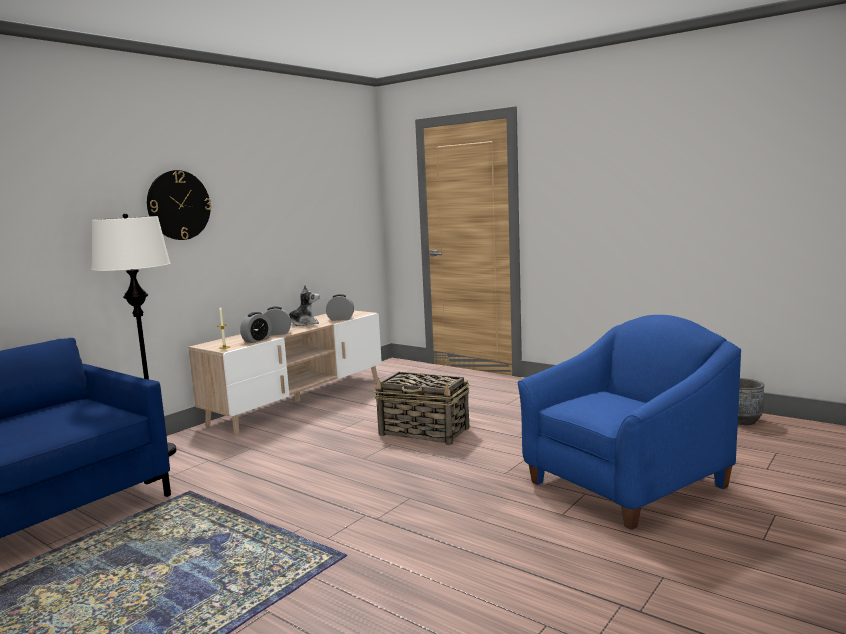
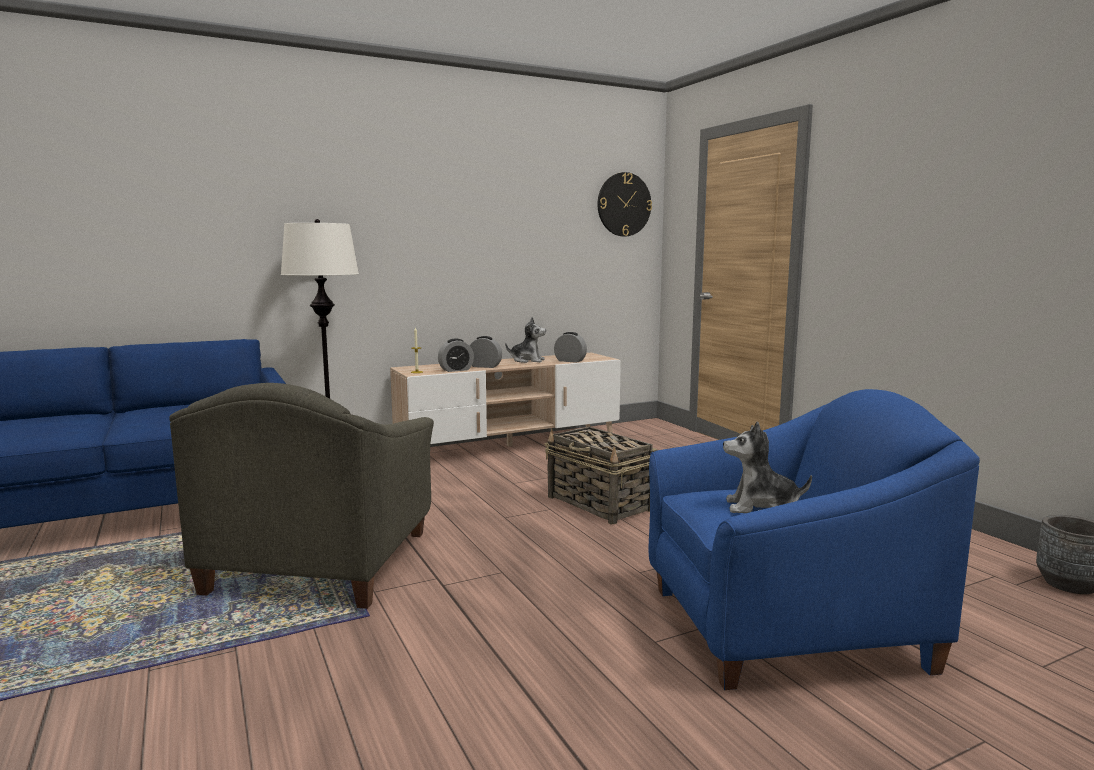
camera: 25 degrees right, 0 degrees up
wall clock [147,170,211,240] -> wall clock moved to [598,172,652,236]
none -> grey armchair [169,383,434,609]
none -> plush toy [723,421,812,513]

